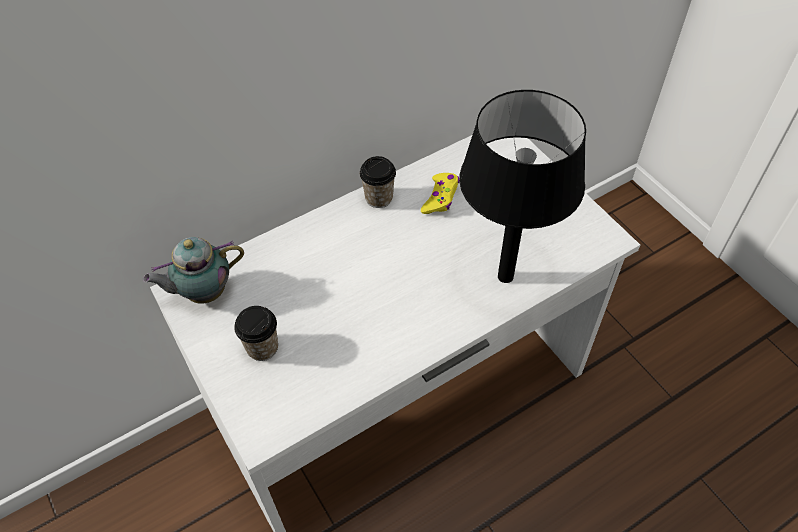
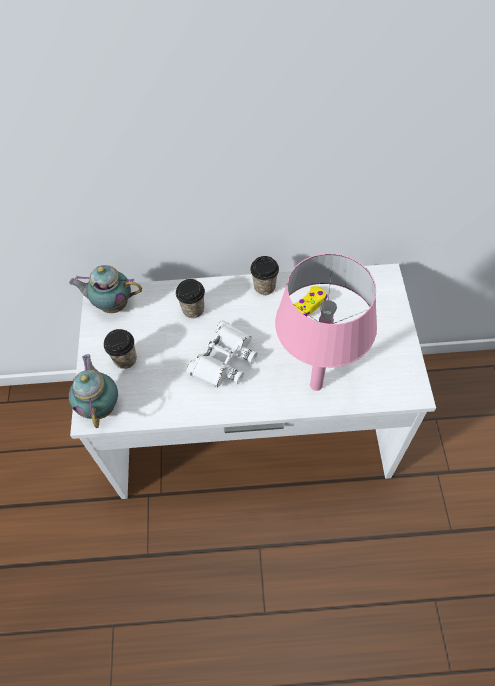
camera: 30 degrees right, 5 degrees up
black table lamp [459,90,586,283] -> pink table lamp [275,253,377,391]
none -> teapot [69,354,118,428]
none -> cup [176,279,205,318]
none -> white binoculars [186,320,258,387]

